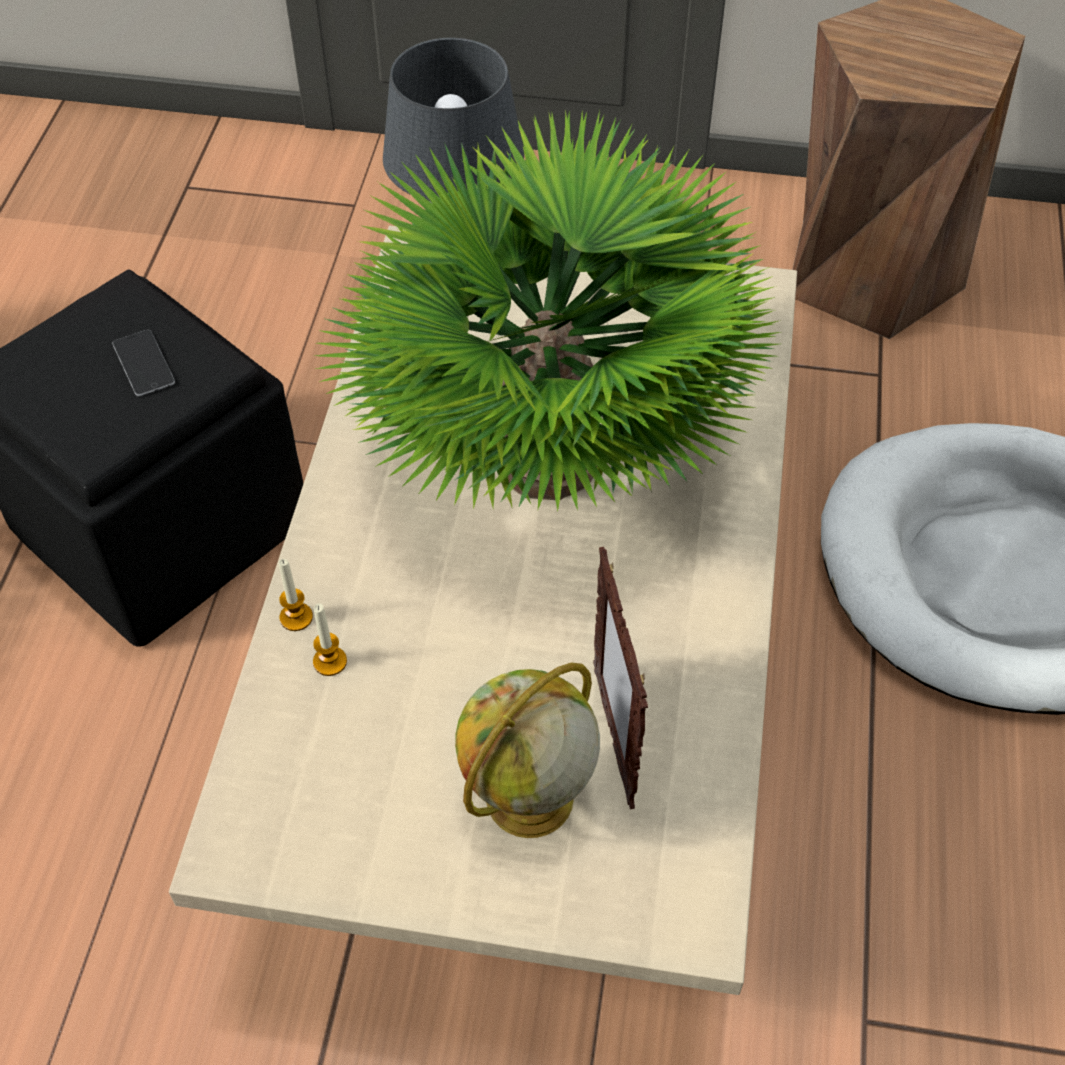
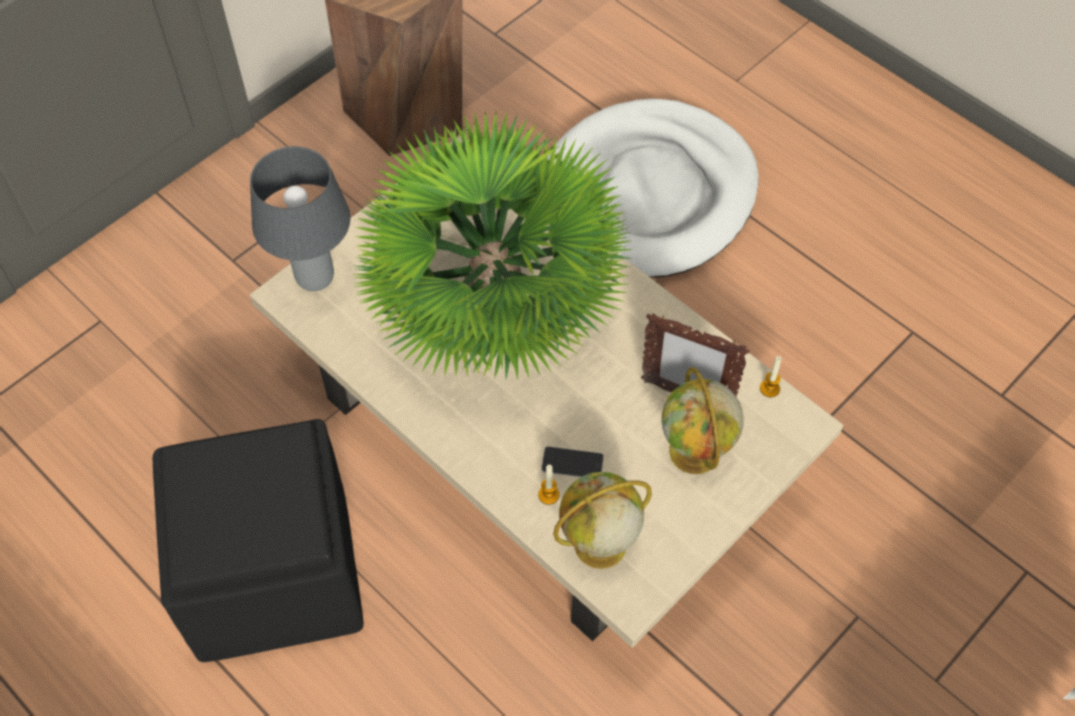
camera: 55 degrees left, 5 degrees up
phone [112,330,175,396] -> phone moved to [541,447,604,477]
candle [278,559,313,631] -> candle moved to [760,356,782,397]
none -> globe [553,472,652,569]

